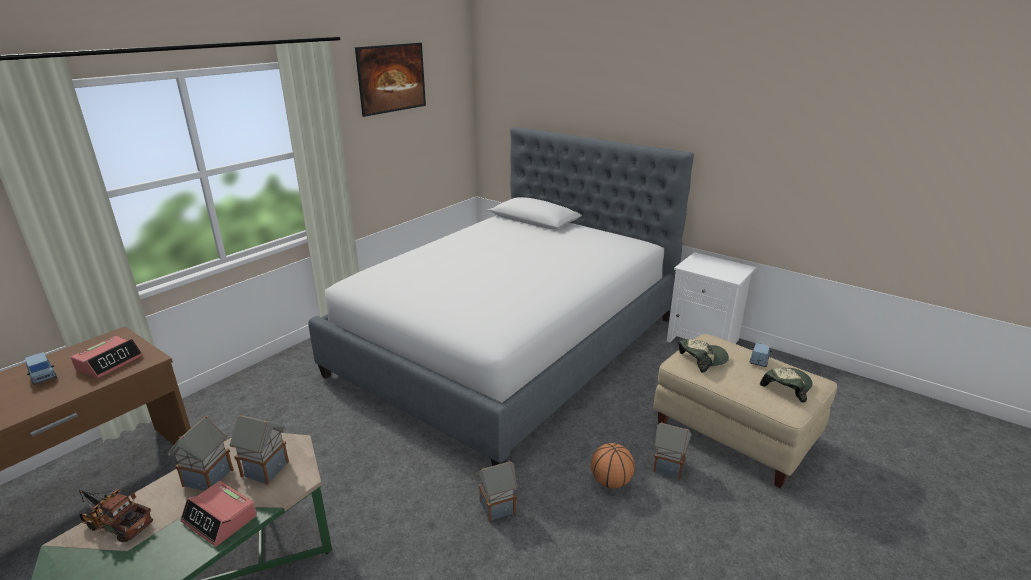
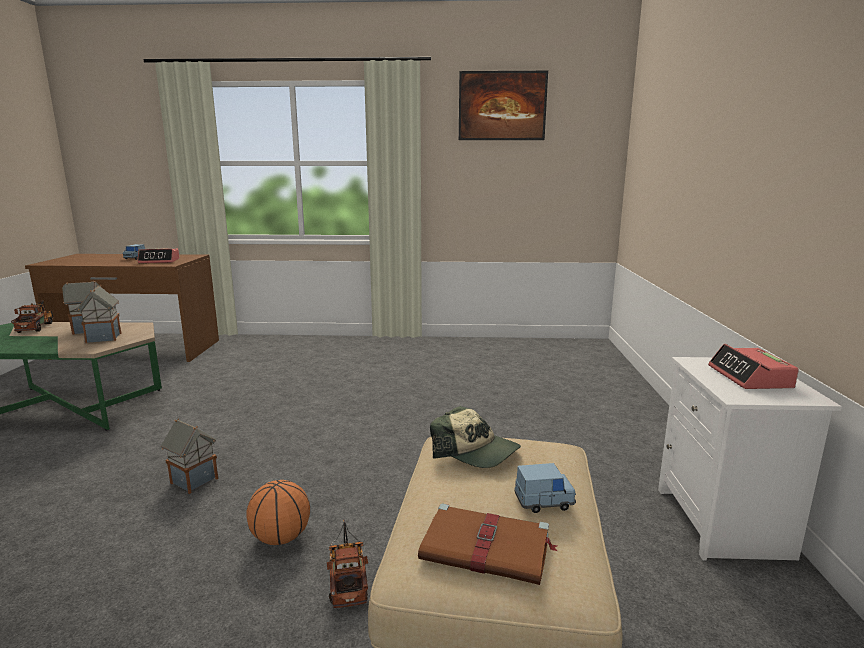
camera: 55 degrees right, 10 degrees down
alarm clock [181,481,257,547] -> alarm clock moved to [708,344,799,389]
bed [308,126,694,466] -> none
toy house [653,422,692,479] -> toy truck [327,519,368,608]
cap [760,368,813,403] -> brown book [418,503,557,585]

